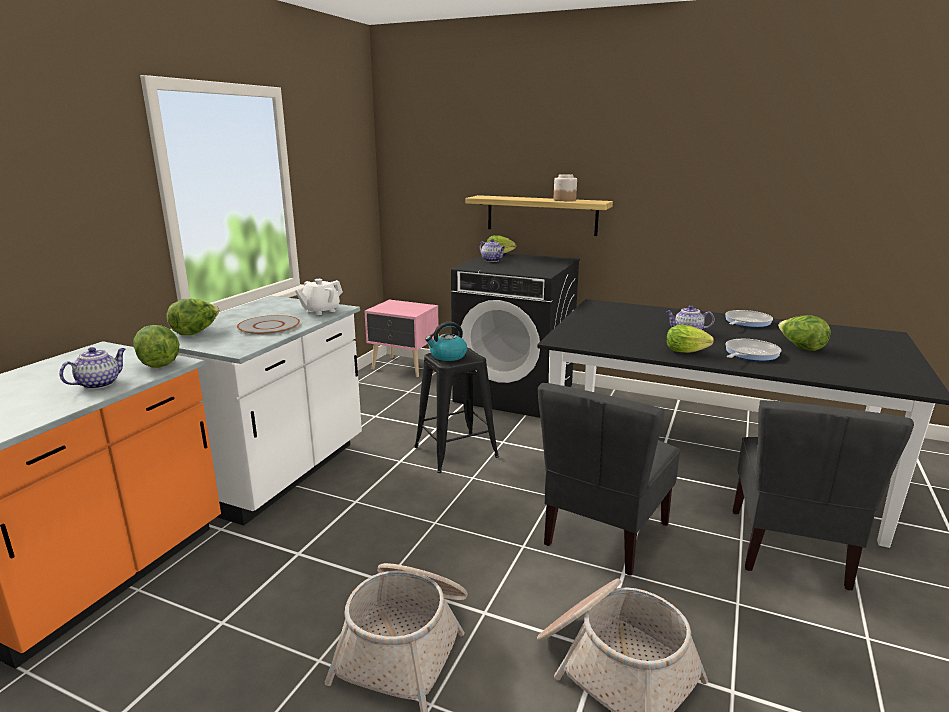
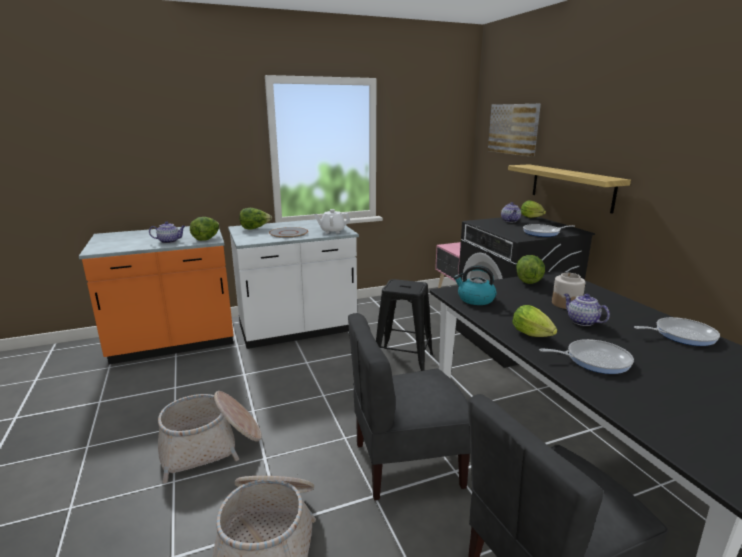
camera: 45 degrees right, 0 degrees up
kettle [425,322,467,361] -> kettle moved to [454,265,496,305]
jar [554,174,577,201] -> jar moved to [552,273,586,309]
lettuce [778,315,831,351] -> lettuce moved to [516,255,545,284]
none -> picture [488,104,541,157]
none -> frying pan [523,224,575,237]

